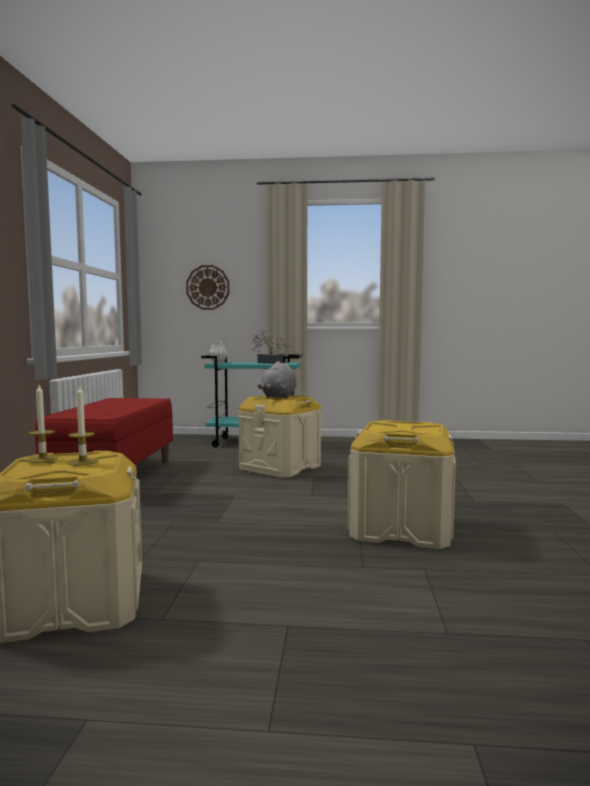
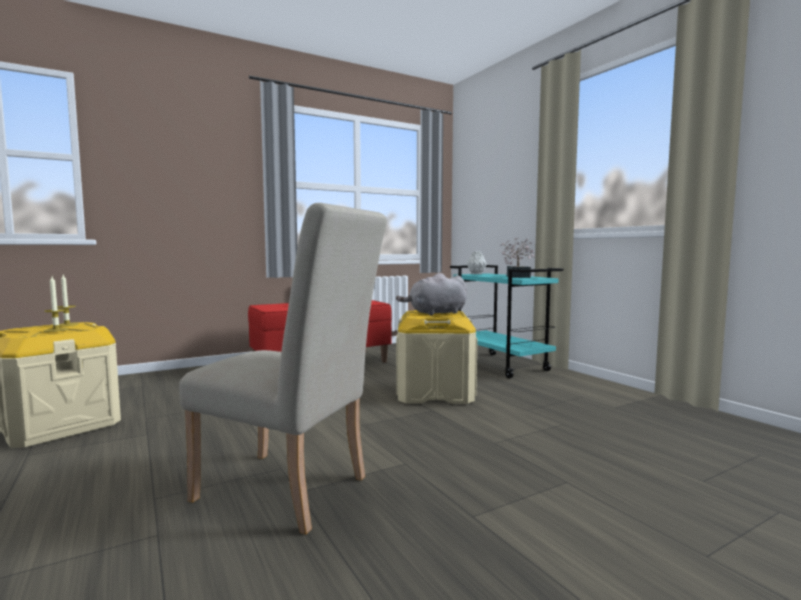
camera: 55 degrees right, 0 degrees up
wall clock [186,265,230,310] -> none
beige storage box [348,420,456,549] -> beige chair [179,203,387,535]

